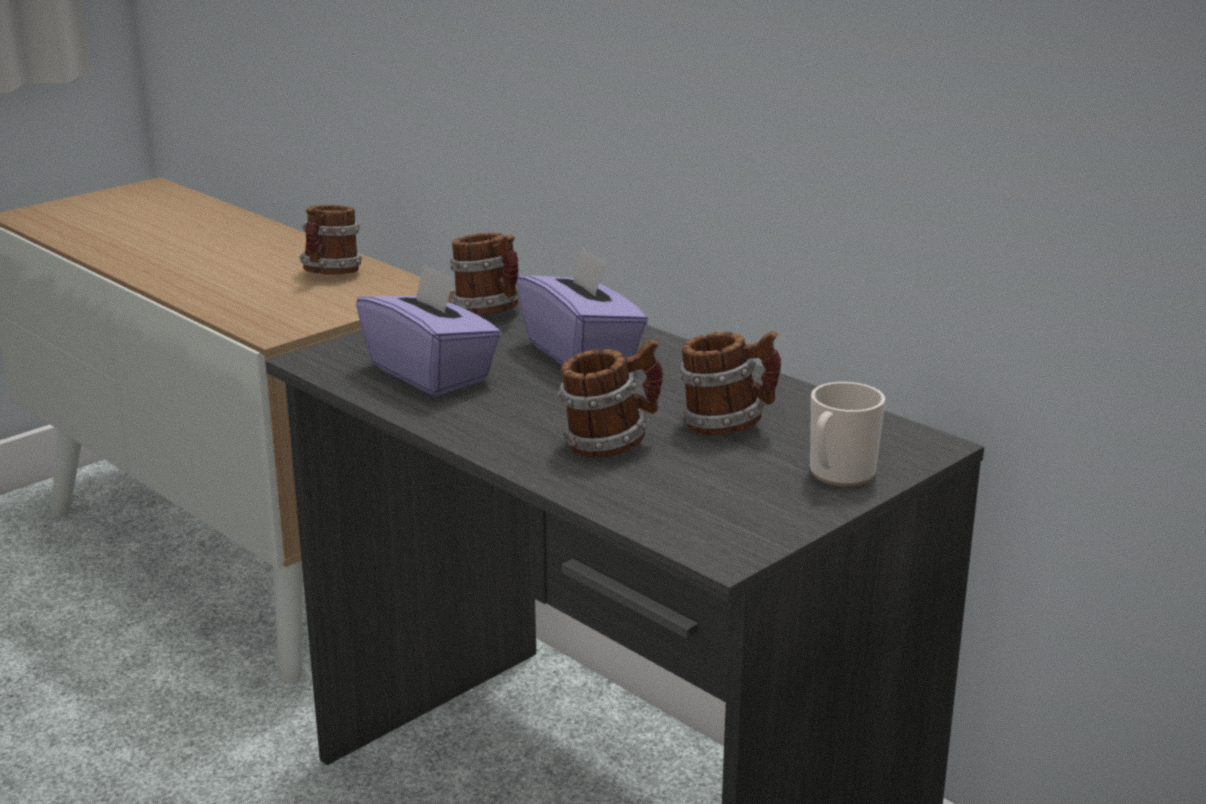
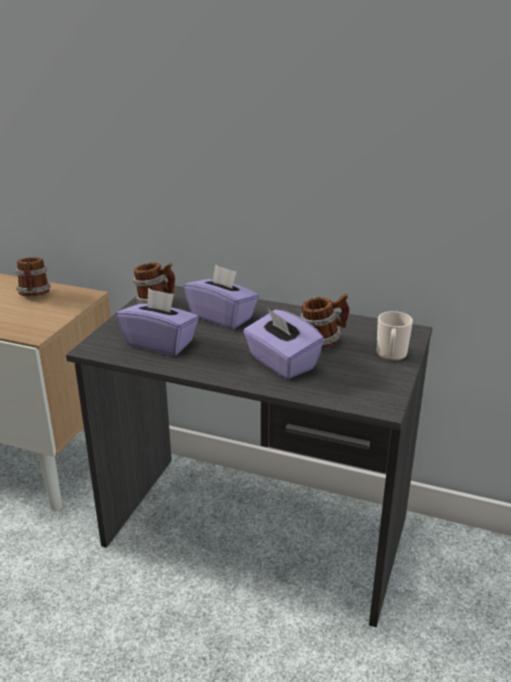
camera: 25 degrees left, 5 degrees up
mug [558,339,663,458] -> purple tissue box [243,307,324,379]

